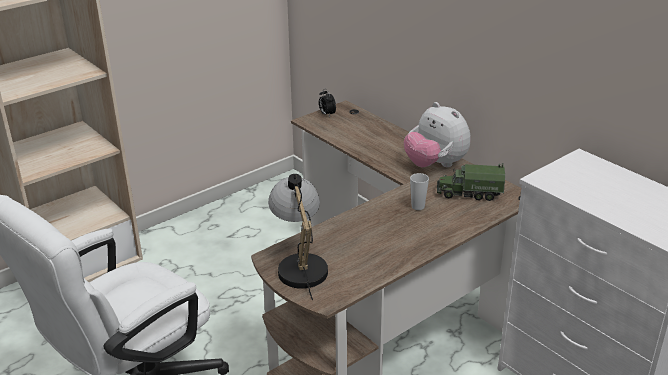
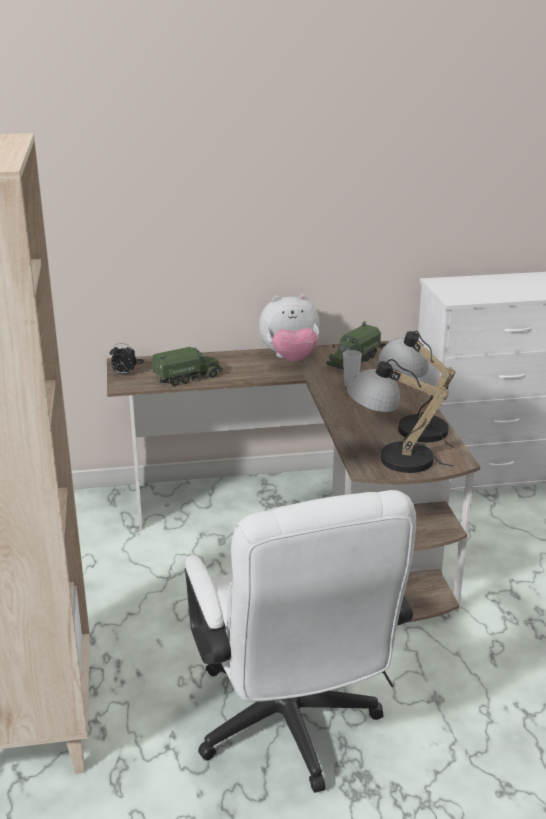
camera: 60 degrees left, 5 degrees down
none -> toy truck [152,347,223,386]
none -> table lamp [379,331,456,448]

